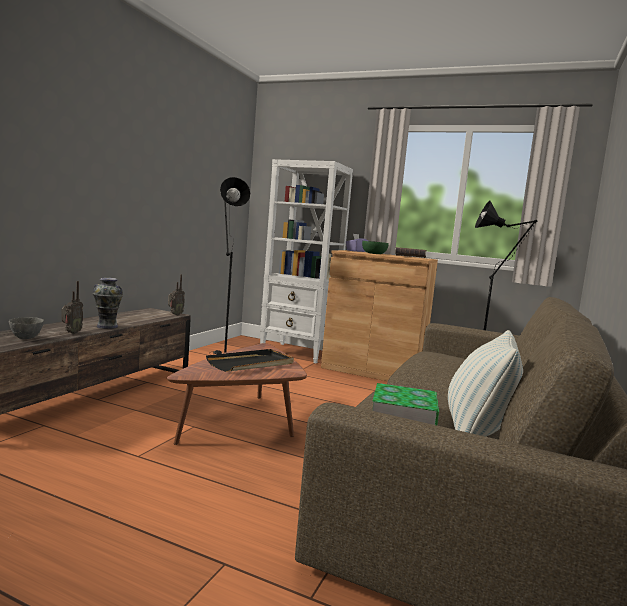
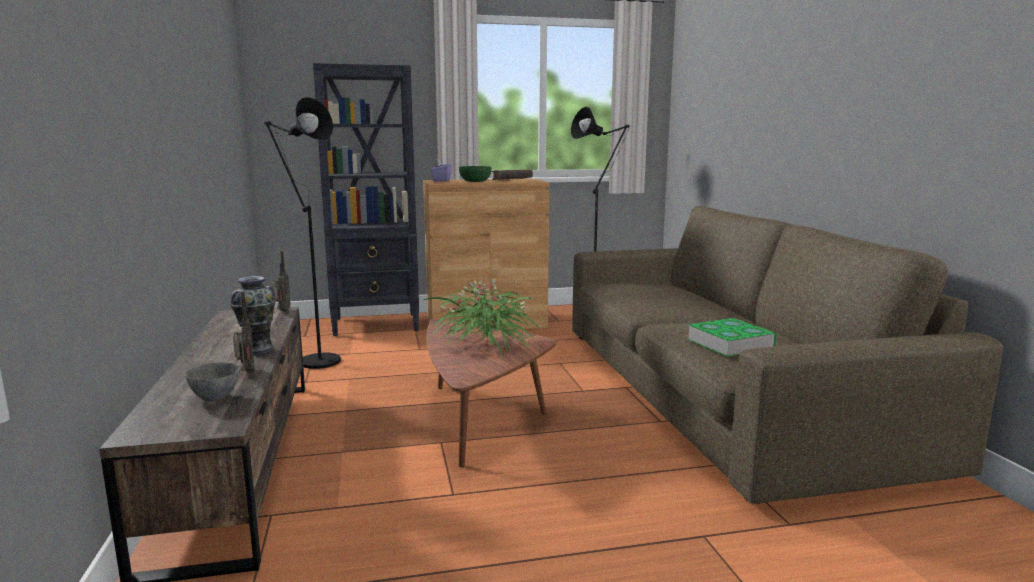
camera: 35 degrees left, 5 degrees up
black tray [206,349,294,372] -> potted plant [424,279,539,358]
white bookcase [260,159,353,363] -> black bookcase [313,63,419,336]
pillow [448,330,523,437] -> none

